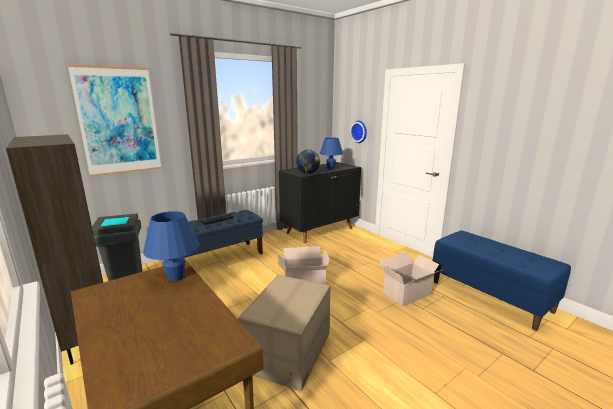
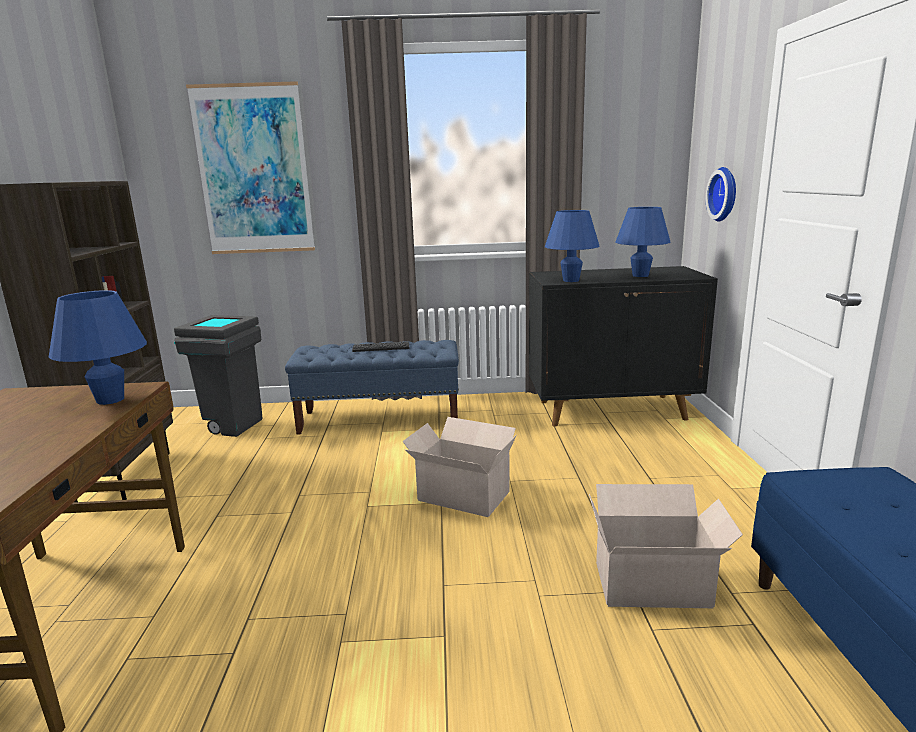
camera: 35 degrees right, 0 degrees up
cardboard box [238,275,330,391] -> none
globe [296,150,320,174] -> blue table lamp [545,210,600,282]

